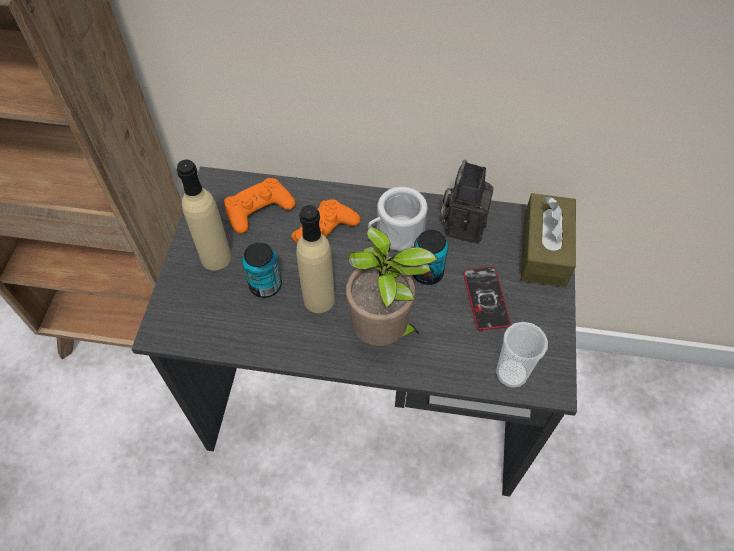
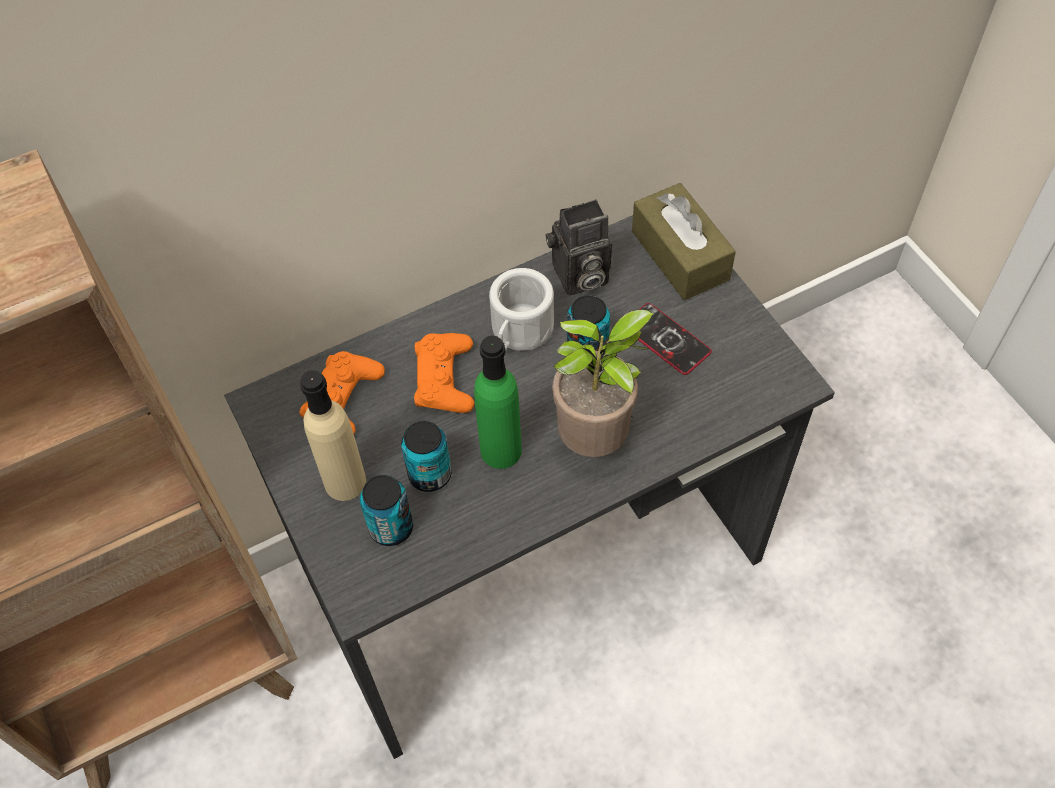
camera: 35 degrees left, 0 degrees up
beige bottle [296,205,335,313] -> green bottle [474,335,522,469]
camera [441,160,494,244] -> camera turned 90 degrees counterclockwise [546,199,612,295]
cup [496,322,548,388] -> none
none -> can [360,475,413,546]

